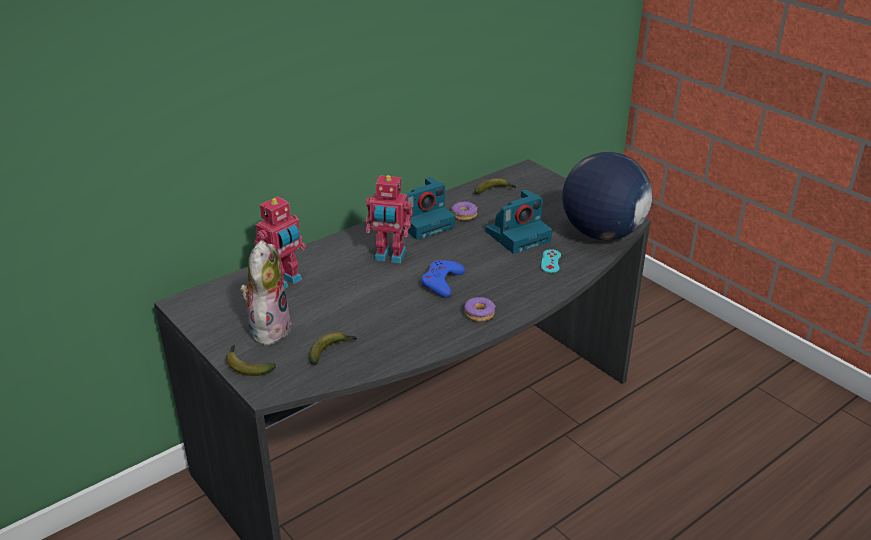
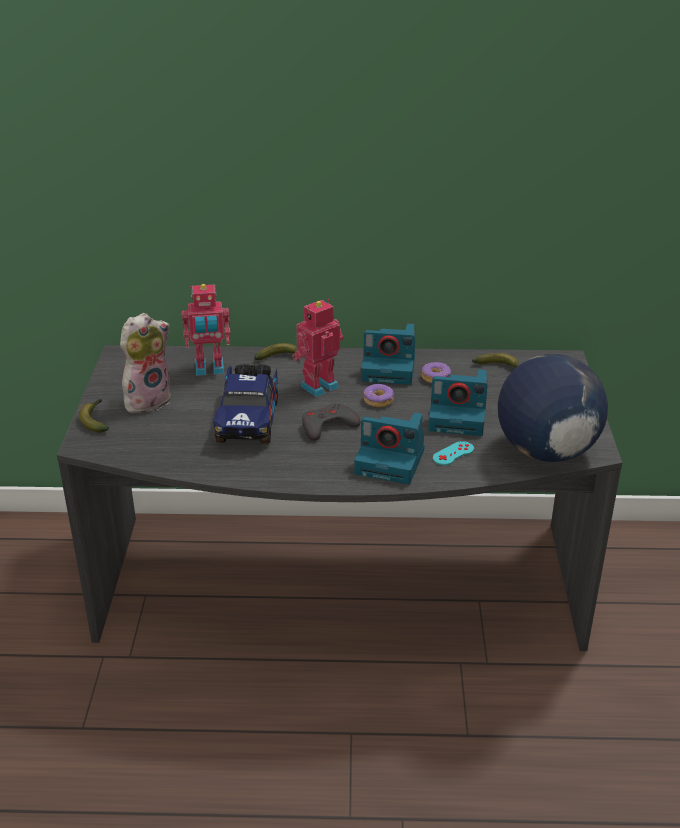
camera: 40 degrees right, 0 degrees up
banana [309,332,357,365] -> banana moved to [254,343,297,360]
toy robot [366,175,413,263] -> toy robot turned 90 degrees clockwise [292,299,343,397]
blue game controller [421,260,465,298] -> grey game controller [302,404,361,441]
donut [464,297,495,322] -> donut moved to [363,384,394,407]
none -> toy truck [213,364,278,444]
none -> camera [354,412,425,484]

